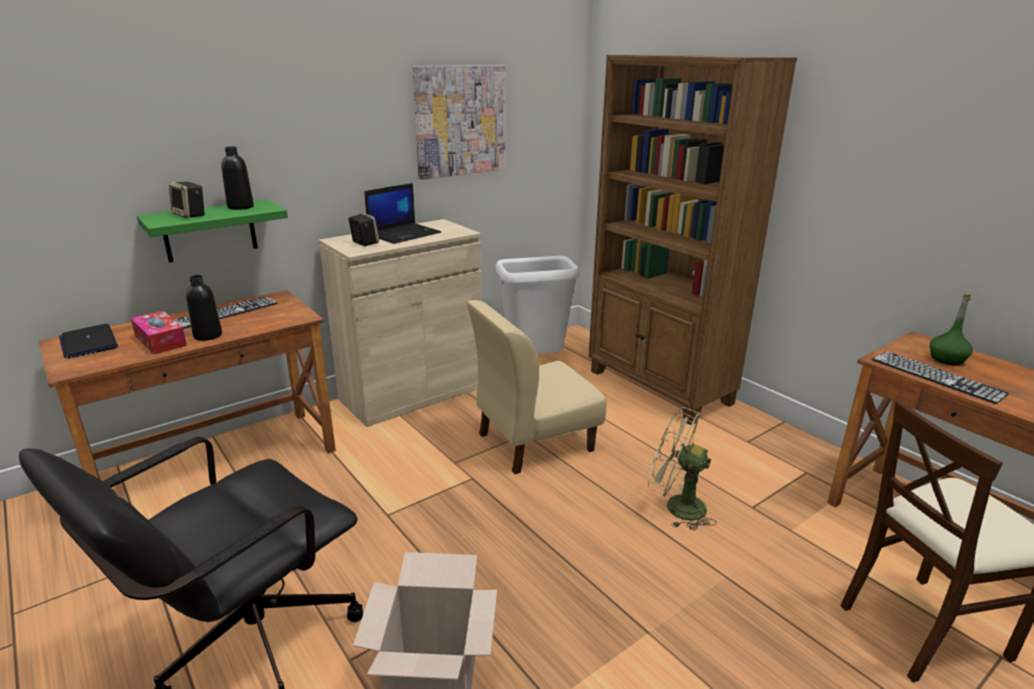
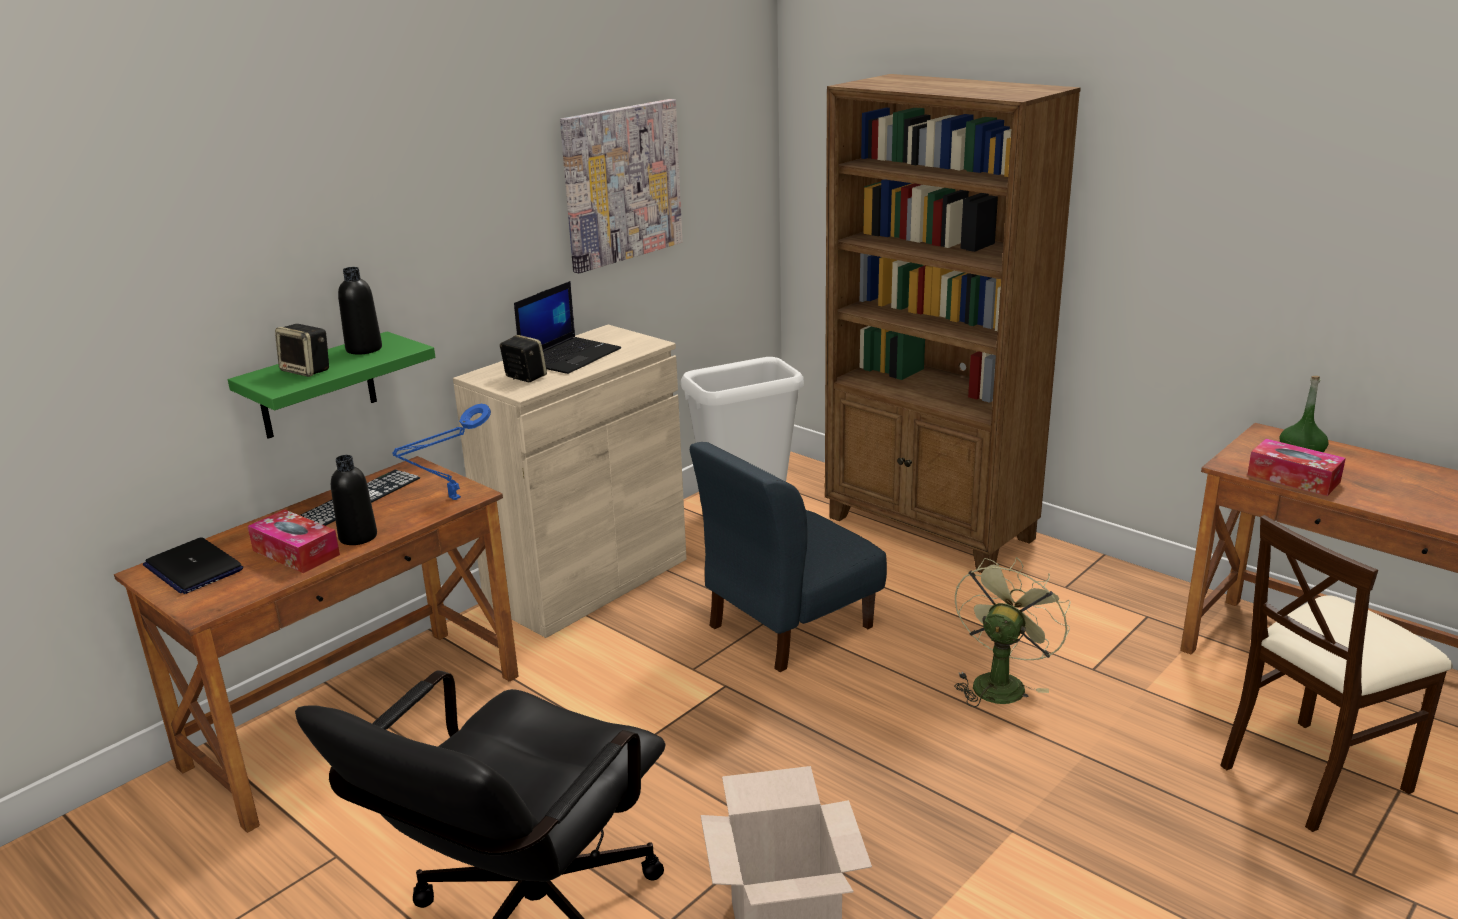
camera: 10 degrees left, 0 degrees up
beige chair [467,300,606,474] -> blue chair [690,442,887,672]
green fan [648,407,717,530] -> green fan turned 105 degrees clockwise [954,557,1070,707]
keyboard [872,351,1009,404] -> tissue box [1247,439,1346,496]
none -> blue table lamp [393,404,491,500]

